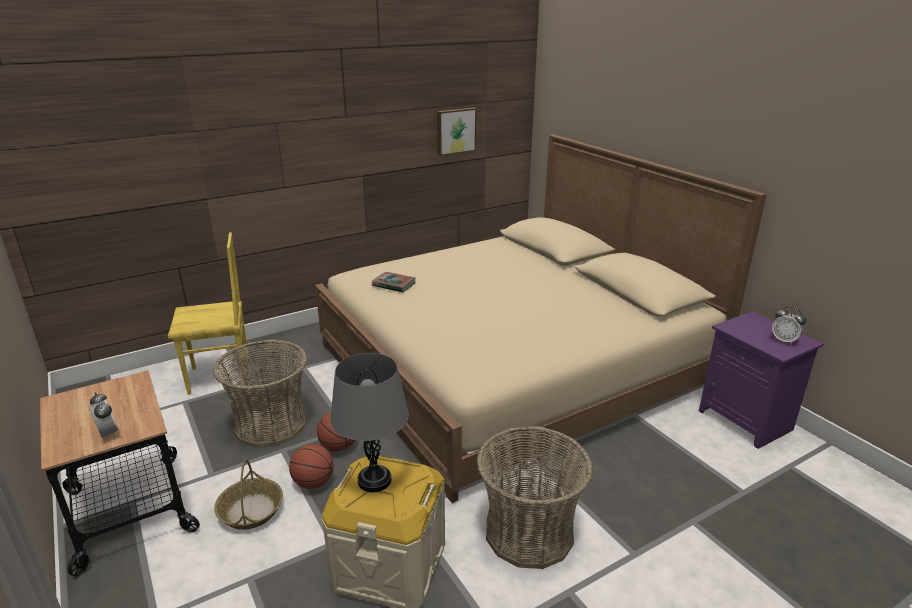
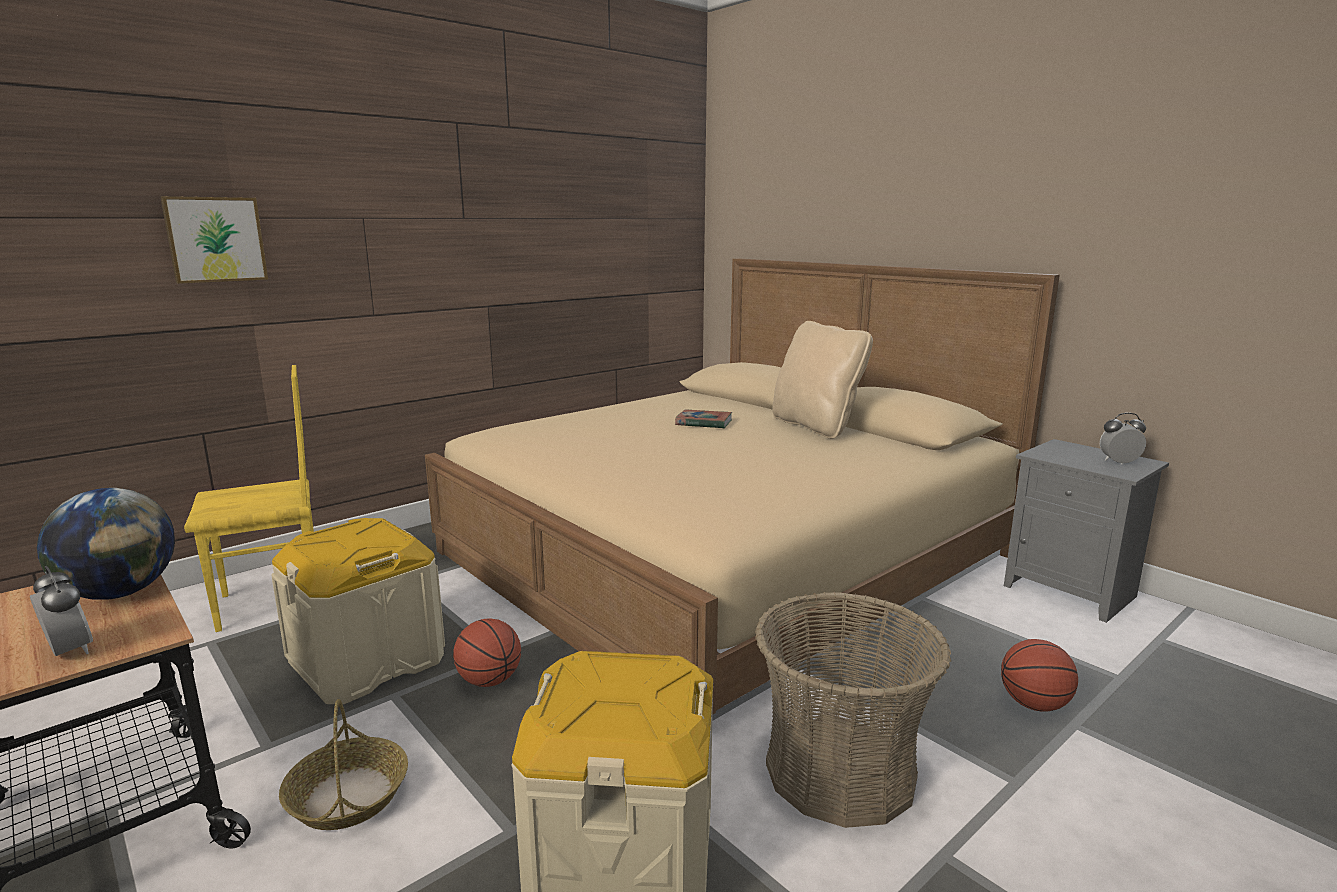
camera: 10 degrees left, 10 degrees down
basket [213,340,307,448] -> beige storage box [271,518,445,704]
basketball [289,444,333,489] -> basketball moved to [1001,639,1078,712]
grey table lamp [330,353,409,492] -> none
book [372,272,416,293] -> book moved to [675,409,732,429]
picture [437,108,477,156] -> picture moved to [160,196,268,284]
purple nightstand [699,311,824,449] -> grey nightstand [1004,439,1169,623]
alarm clock [772,307,806,345] -> alarm clock turned 150 degrees clockwise [1100,413,1146,465]
none -> globe [37,488,175,600]
none -> beige pillow [772,321,873,439]

